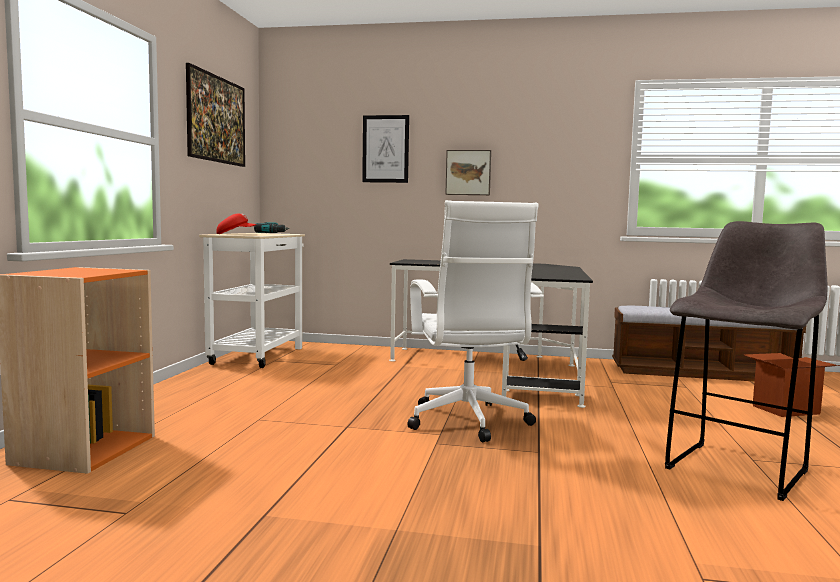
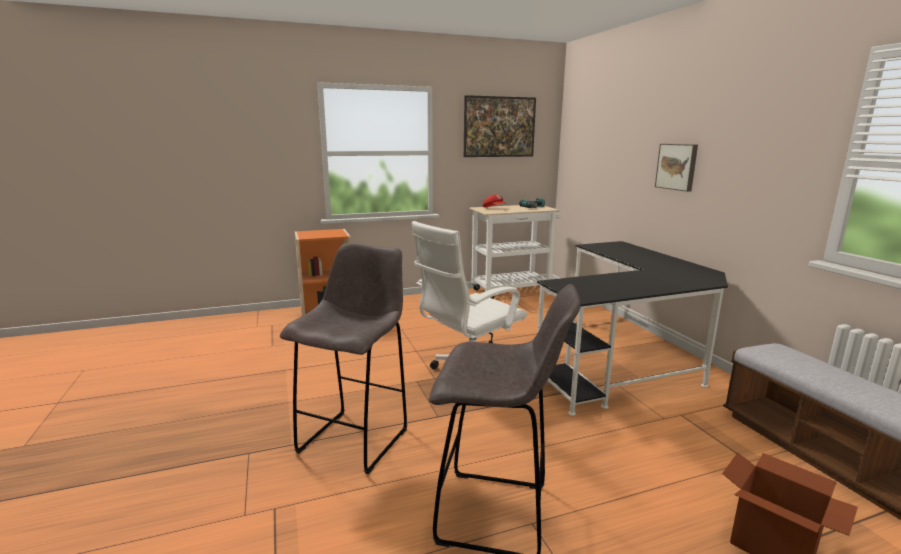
camera: 60 degrees right, 10 degrees up
picture [362,115,409,183] -> none
none -> grey stool [280,243,407,474]

